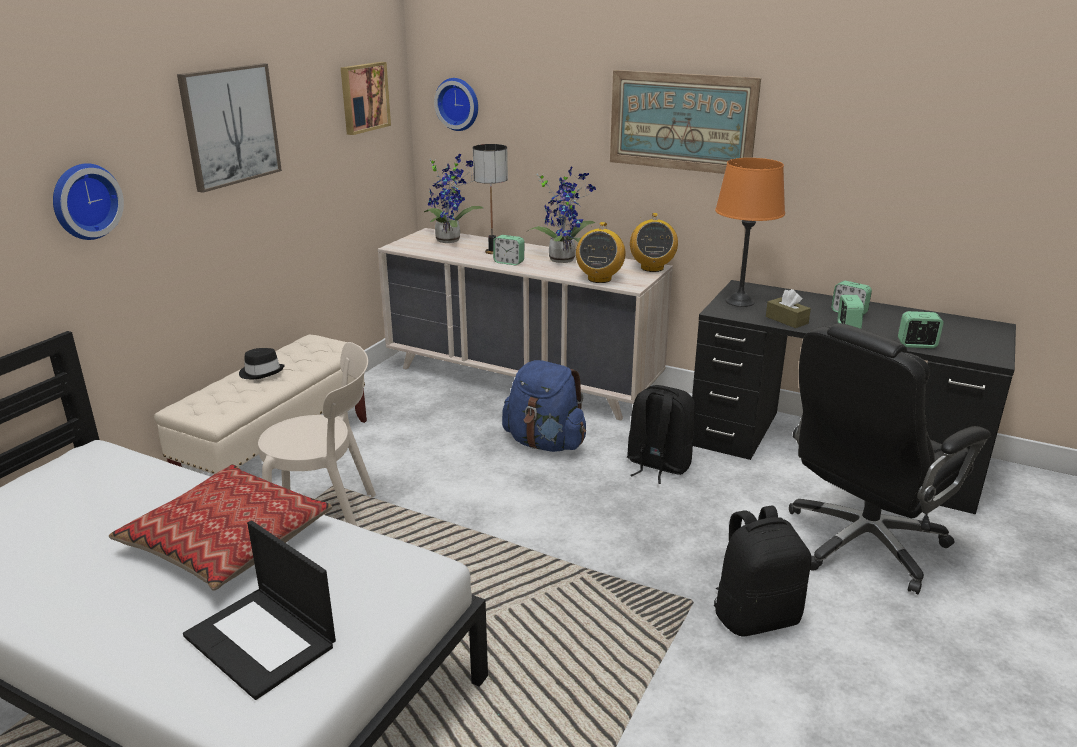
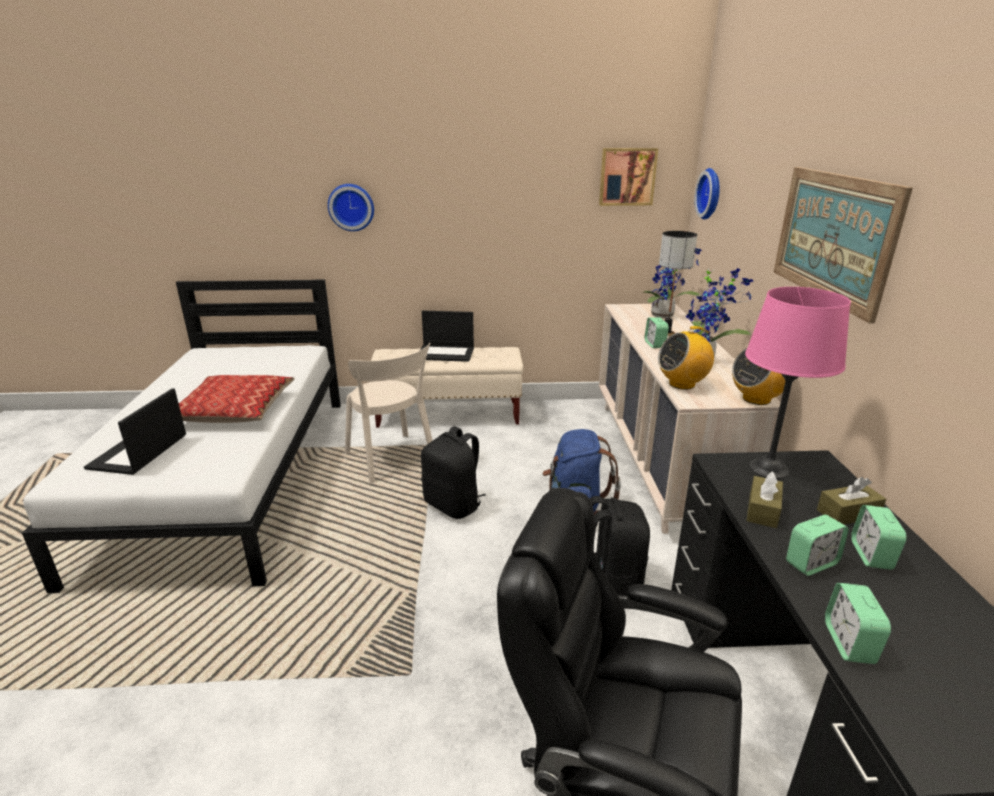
camera: 60 degrees right, 0 degrees up
picture [177,63,282,193] -> none
black hat [239,348,285,379] -> laptop [420,311,474,362]
black backpack [714,506,811,637] -> black backpack moved to [421,427,485,519]
orange table lamp [715,158,785,307] -> pink table lamp [745,287,851,479]
alarm clock [898,311,944,348] -> alarm clock turned 150 degrees counterclockwise [825,583,891,664]
none -> brown tissue box [817,477,886,524]

